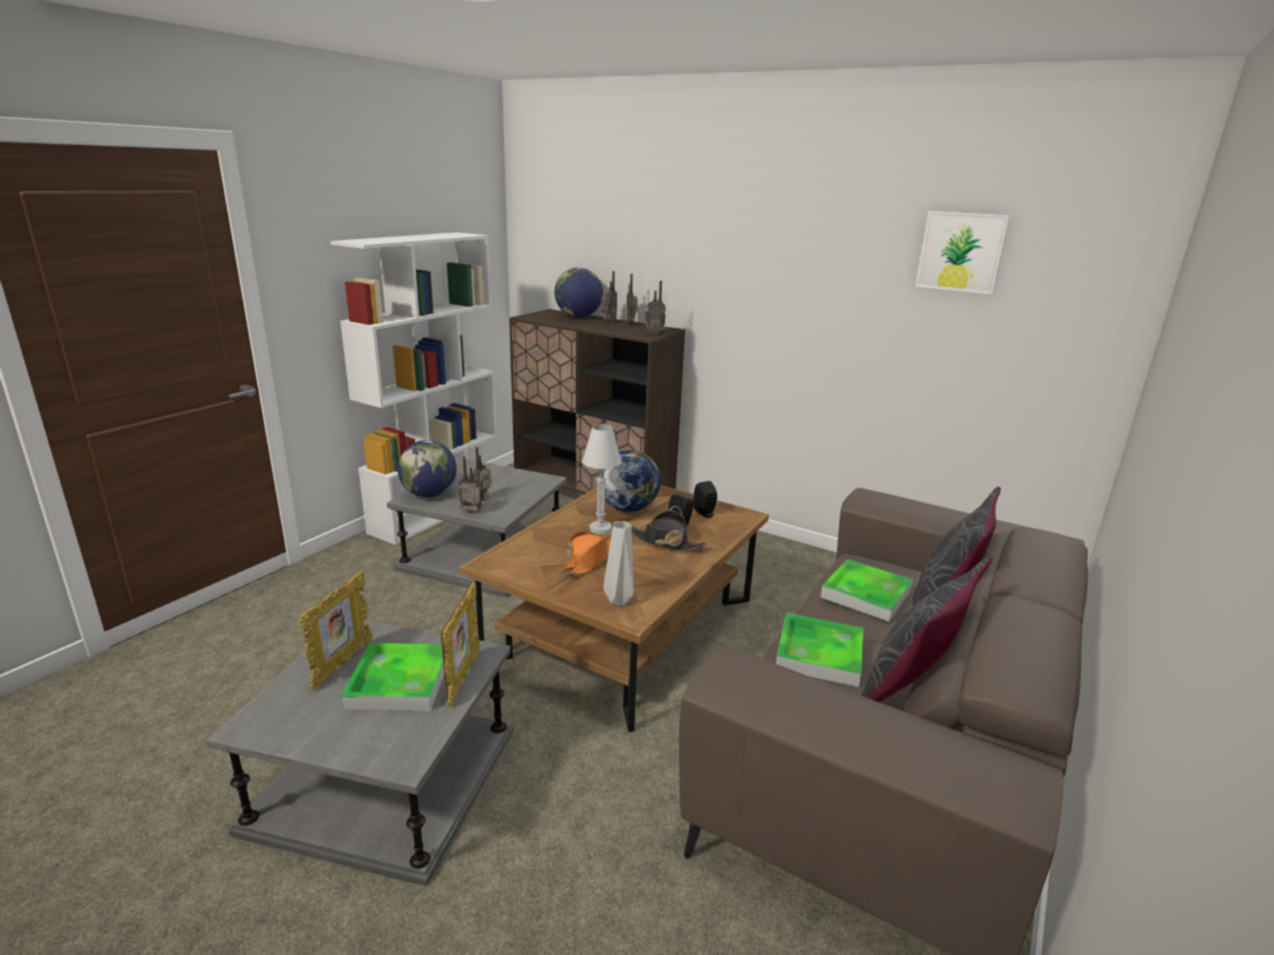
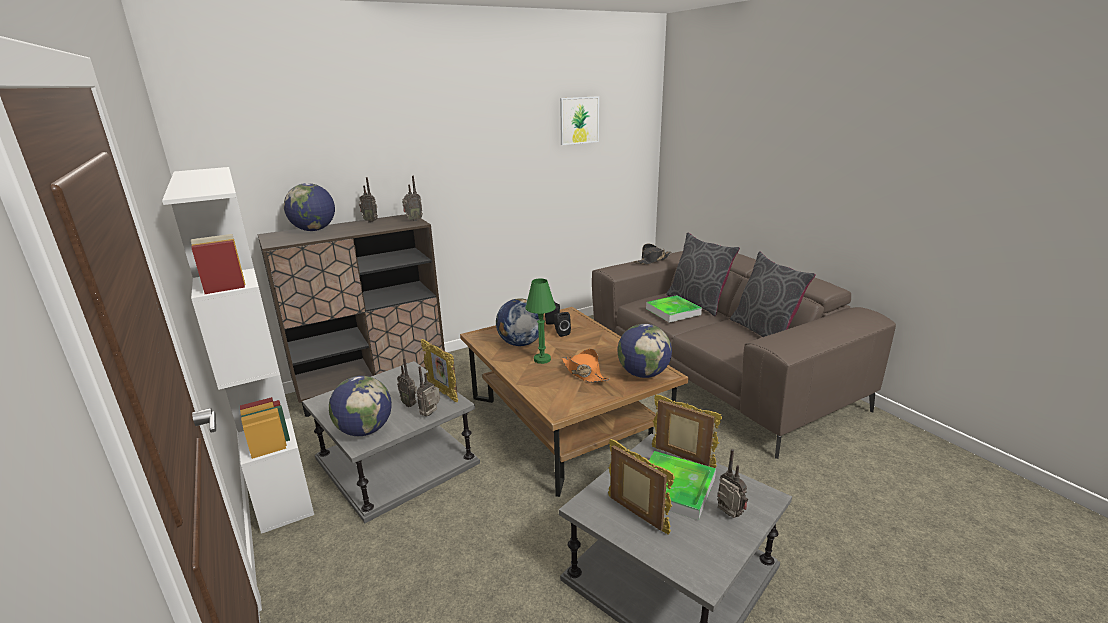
camera: 60 degrees left, 0 degrees up
white table lamp [582,424,621,534] -> green table lamp [525,278,556,364]
radio [601,271,617,323] -> radio moved to [717,449,748,518]
grey vase [603,521,634,606] -> globe [617,324,672,378]
black hat [631,510,707,552] -> black hat moved to [633,243,671,264]
tray [776,613,863,687] -> none
none -> picture frame [421,339,458,402]

